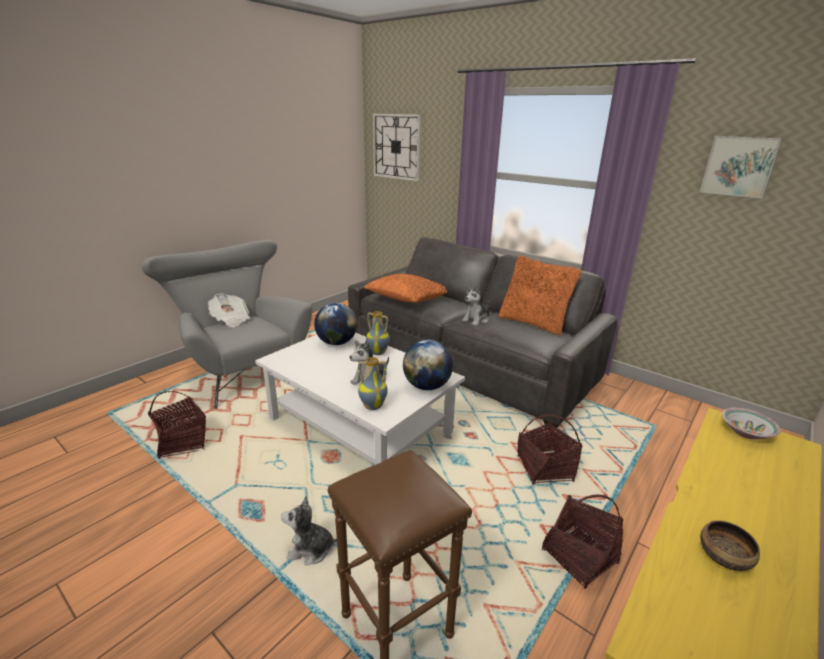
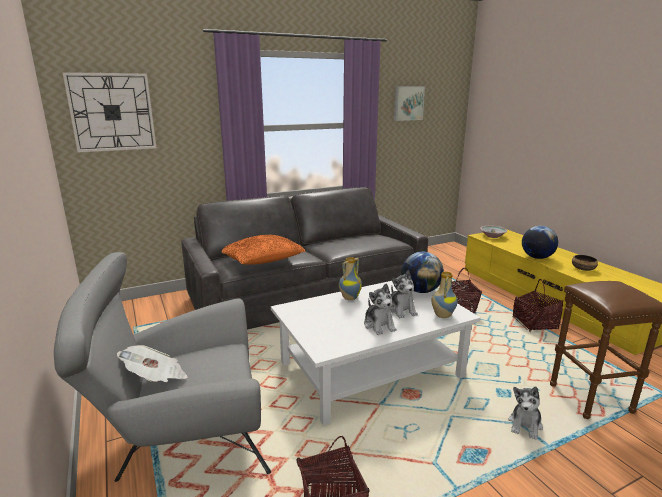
camera: 65 degrees left, 5 degrees down
globe [314,303,357,345] -> globe moved to [522,226,558,259]
plush toy [462,285,489,326] -> plush toy moved to [364,284,397,335]
orange pillow [498,256,582,335] -> none

